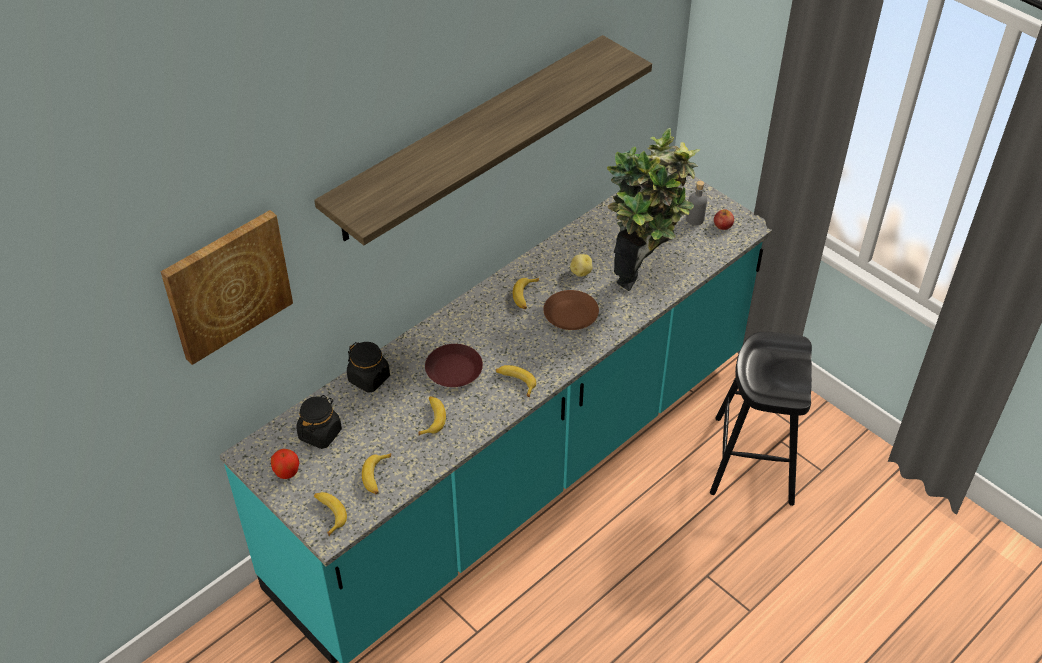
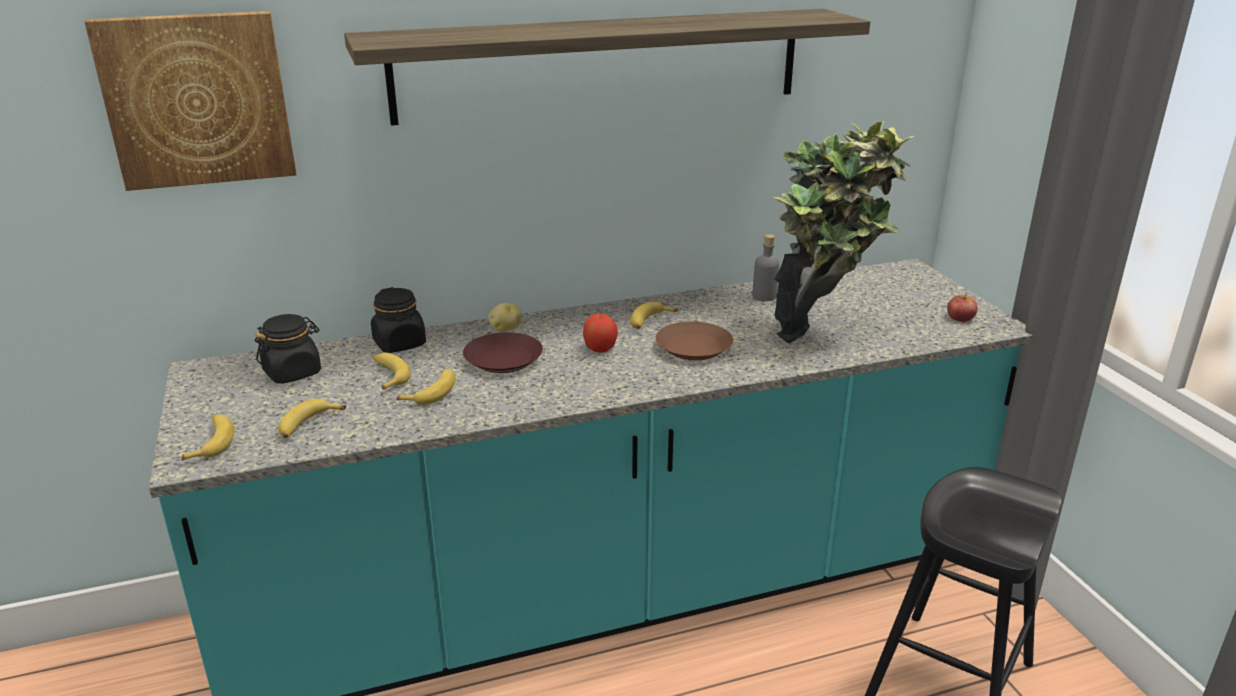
camera: 25 degrees right, 20 degrees down
apple [271,449,299,479] -> apple moved to [583,313,618,353]
banana [496,365,536,397] -> banana moved to [373,353,411,390]
potato [570,254,592,277] -> potato moved to [488,303,522,332]
grey bottle [686,181,707,225] -> grey bottle moved to [752,234,780,301]

